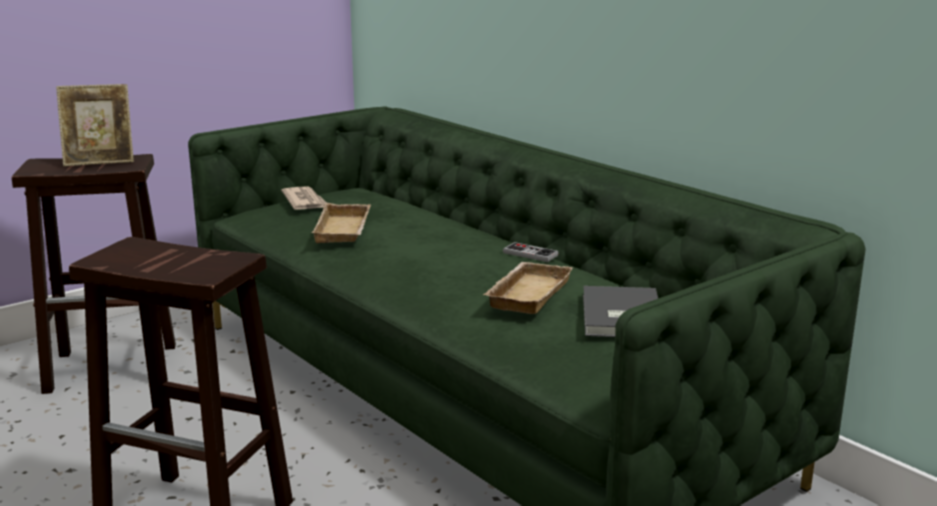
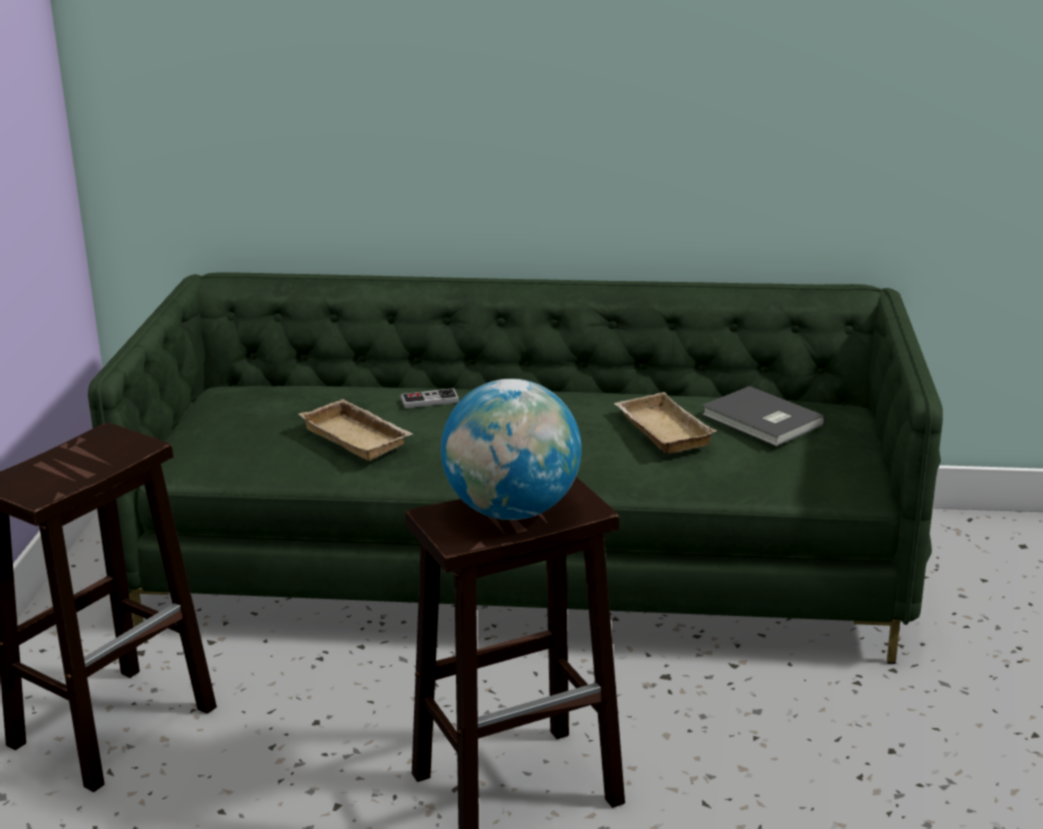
camera: 45 degrees left, 5 degrees up
picture frame [56,84,134,166] -> none
newspaper [282,186,327,210] -> none
game controller [503,242,559,262] -> game controller moved to [400,388,459,408]
none -> globe [441,379,582,520]

